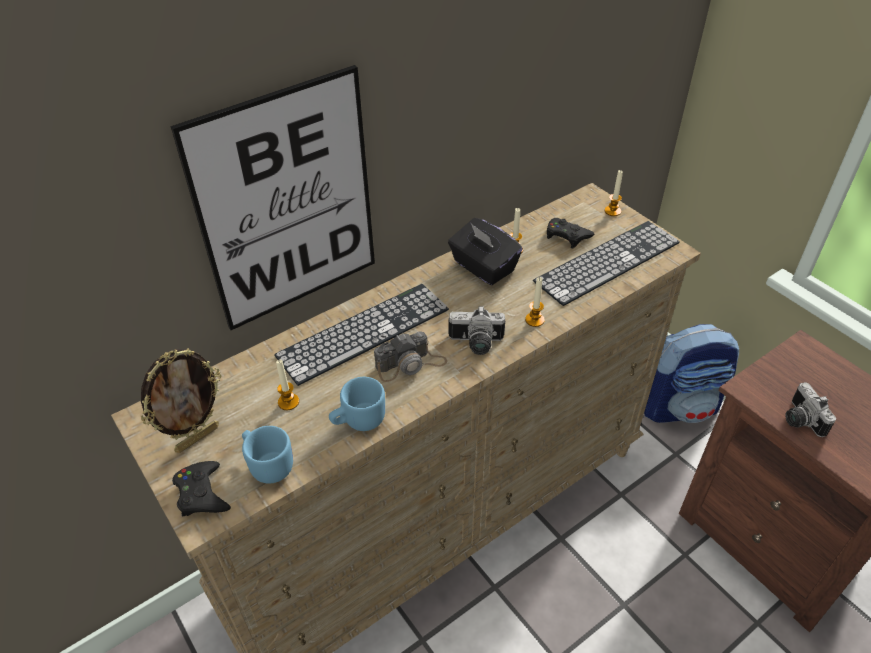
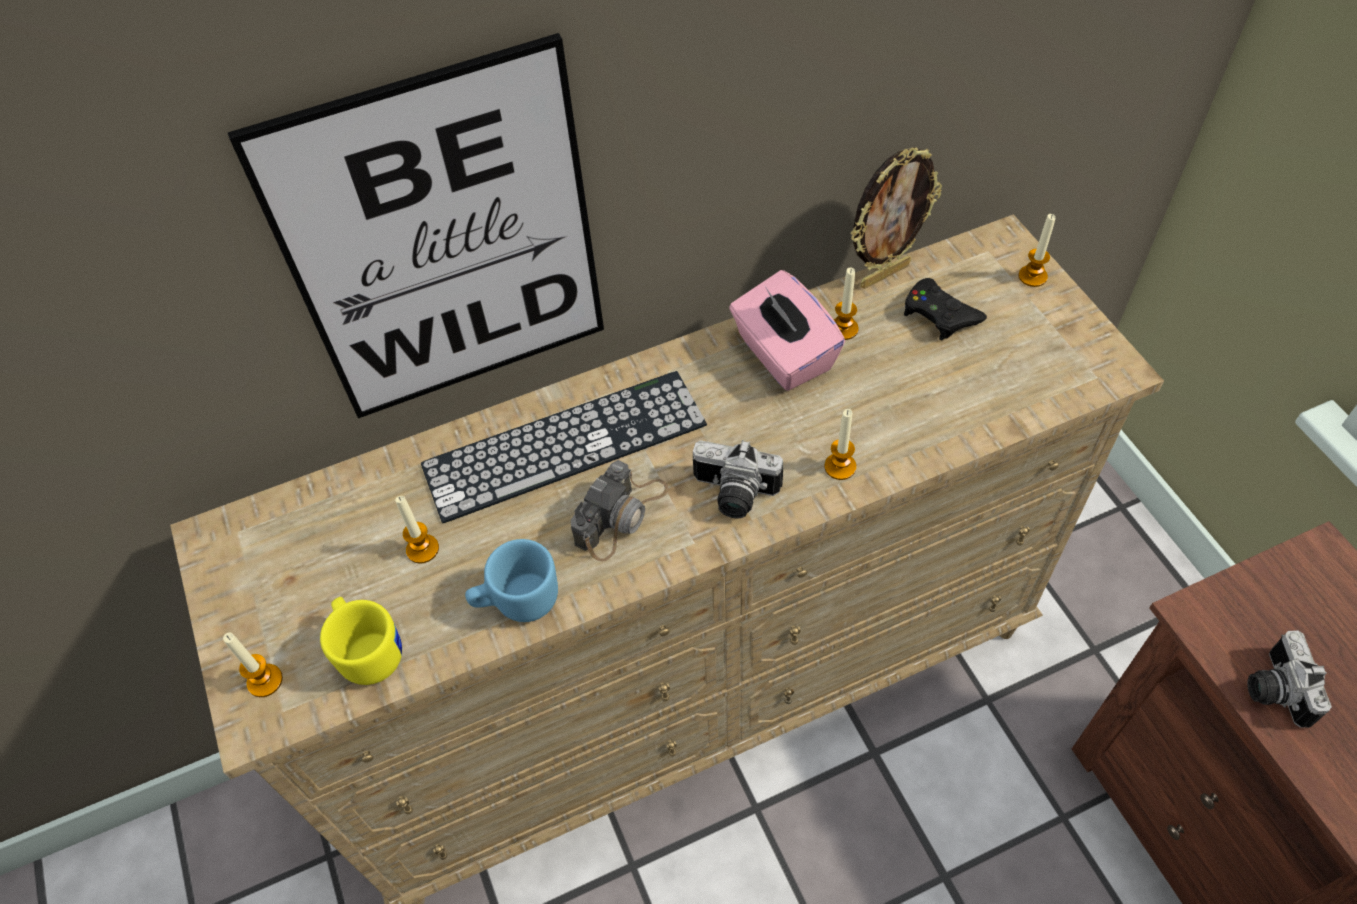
camera: 15 degrees right, 10 degrees up
picture frame [141,348,221,453] -> picture frame moved to [850,147,942,289]
black game controller [172,461,231,516] -> candle [223,633,283,697]
blue mug [242,426,293,484] -> yellow mug [320,597,402,685]
camera [374,331,447,382] -> camera turned 45 degrees counterclockwise [571,460,669,562]
black tissue box [448,218,523,285] -> pink tissue box [729,270,845,391]
keyboard [533,221,680,306] -> none
backpack [644,324,739,423] -> none

